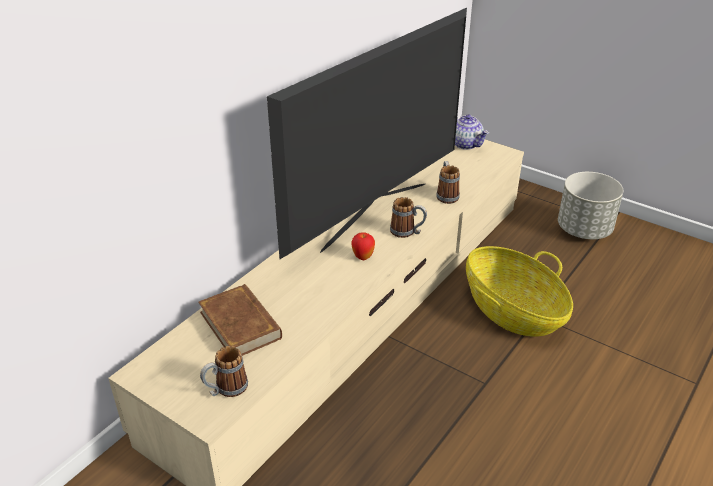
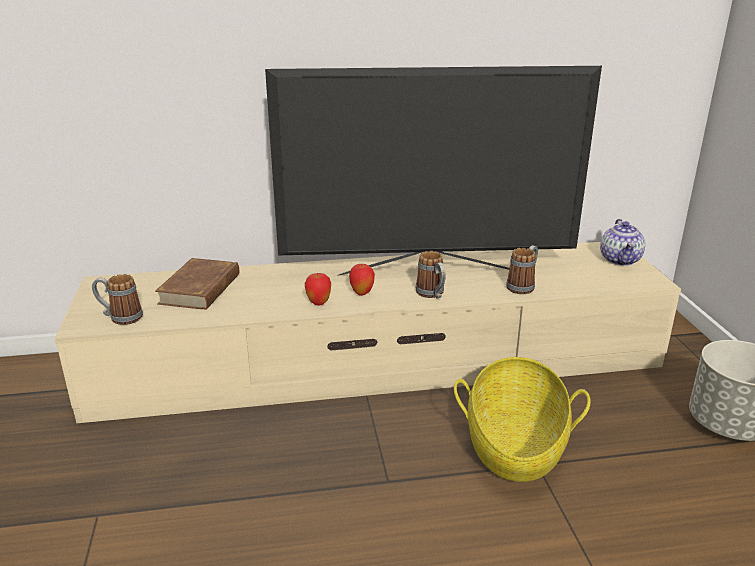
camera: 45 degrees right, 10 degrees down
none -> apple [305,273,331,305]

